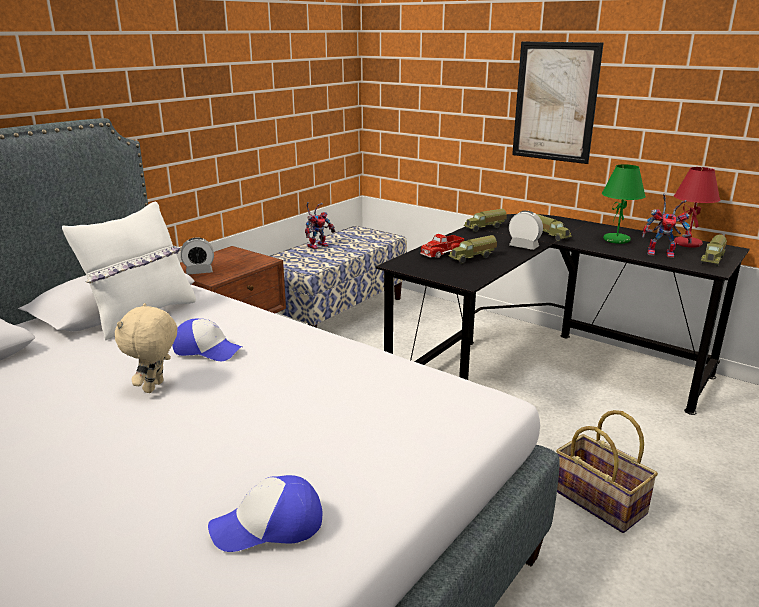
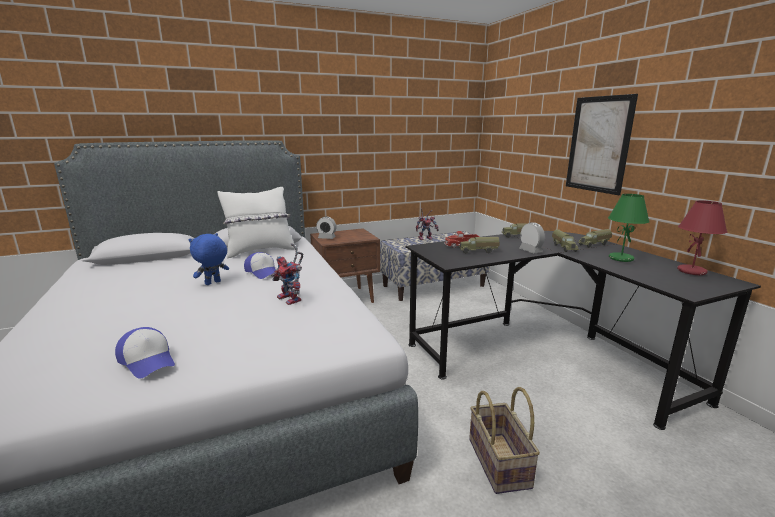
camera: 30 degrees right, 5 degrees down
beige plush toy [115,303,177,393] -> blue plush toy [189,233,229,285]
cap [208,475,323,552] -> cap turned 150 degrees counterclockwise [115,327,175,379]
toy robot [642,193,692,258] -> toy robot moved to [271,243,303,305]
toy truck [701,234,727,267] -> toy truck moved to [578,229,612,248]

